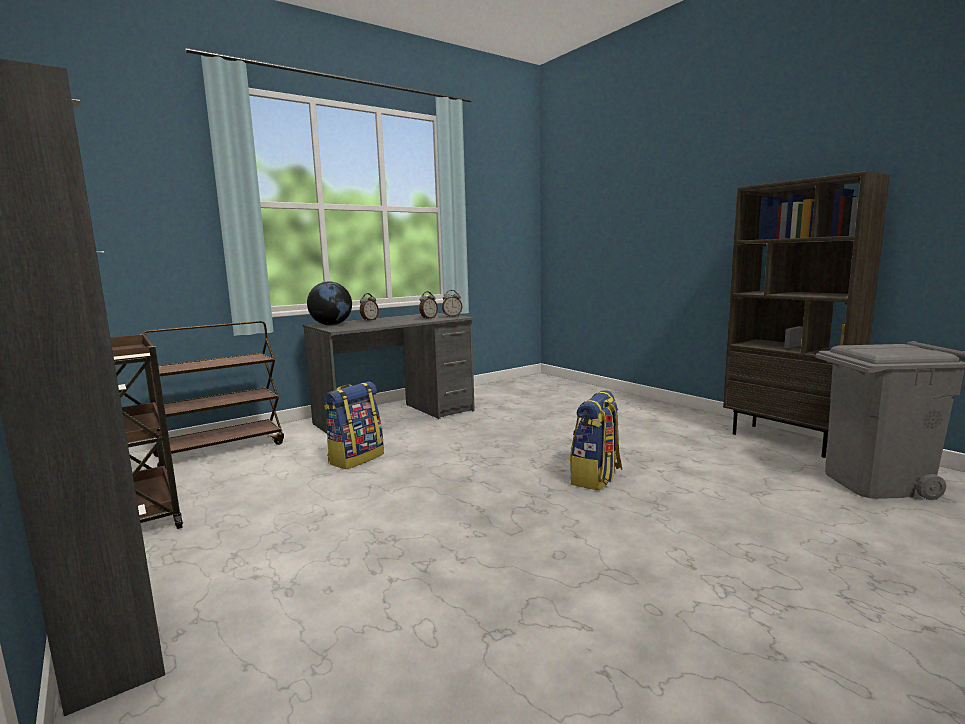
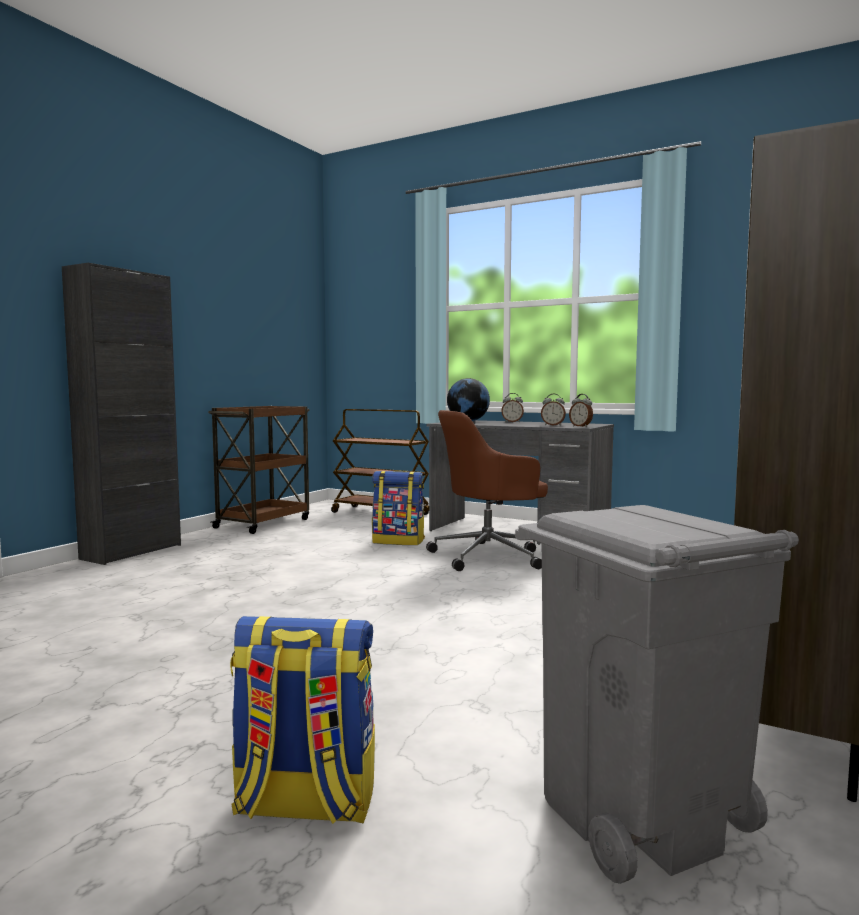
camera: 65 degrees right, 5 degrees down
backpack [570,390,622,490] -> backpack moved to [230,616,375,824]
none -> brown office chair [426,410,548,571]

